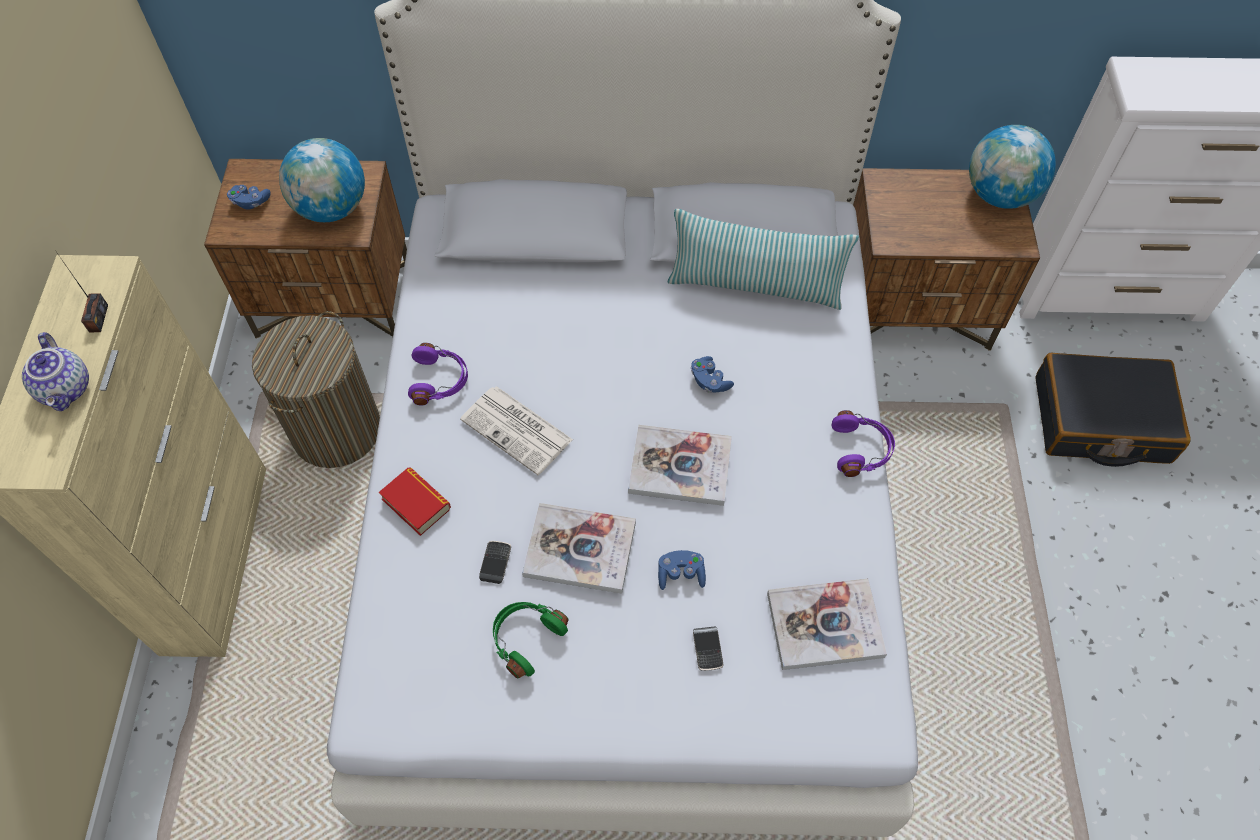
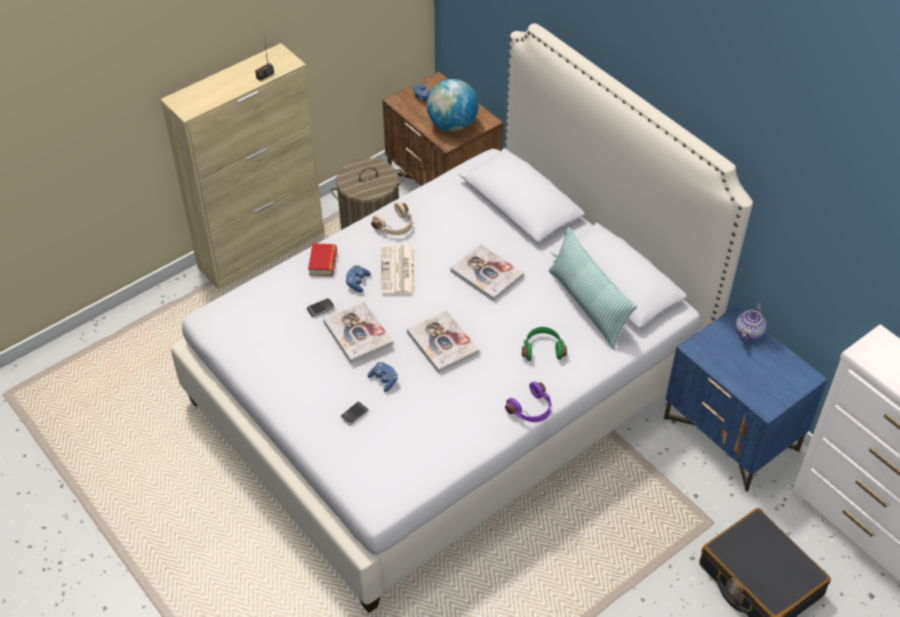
camera: 50 degrees right, 10 degrees down
teapot [22,332,89,411] -> teapot moved to [735,304,766,341]
purple headphones [408,343,468,405] -> beige headphones [371,202,412,235]
green headphones [493,602,569,679] -> green headphones moved to [522,327,567,361]
blue game controller [691,356,734,393] -> blue game controller moved to [345,265,371,292]
book [767,579,887,670] -> book moved to [451,244,524,301]
brown nightstand [853,168,1040,351] -> blue nightstand [664,306,828,492]
globe [969,125,1056,209] -> none

